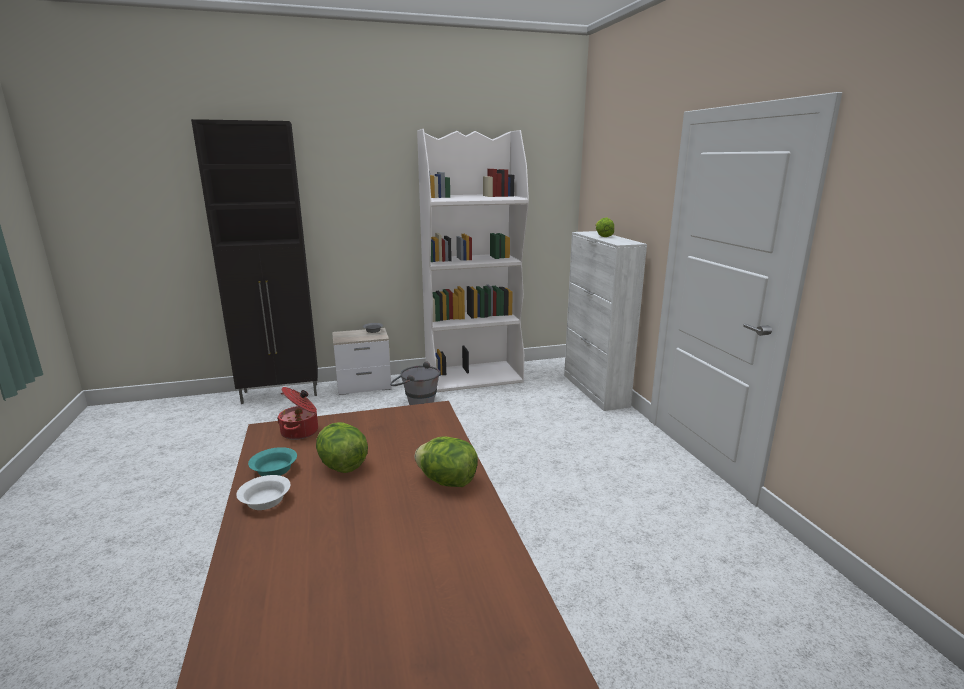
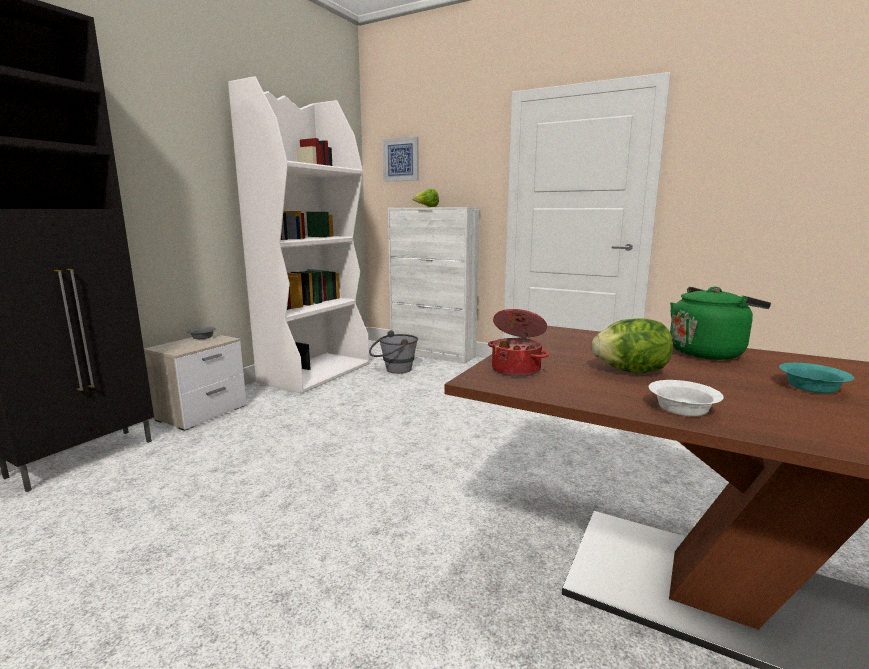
camera: 45 degrees left, 5 degrees down
turquoise bowl [248,447,297,476] -> turquoise bowl moved to [779,363,854,393]
grey bucket [390,361,440,405] -> grey bucket moved to [369,330,418,374]
lettuce [415,436,478,487] -> green kettle [670,287,771,360]
none -> picture [382,137,419,182]

